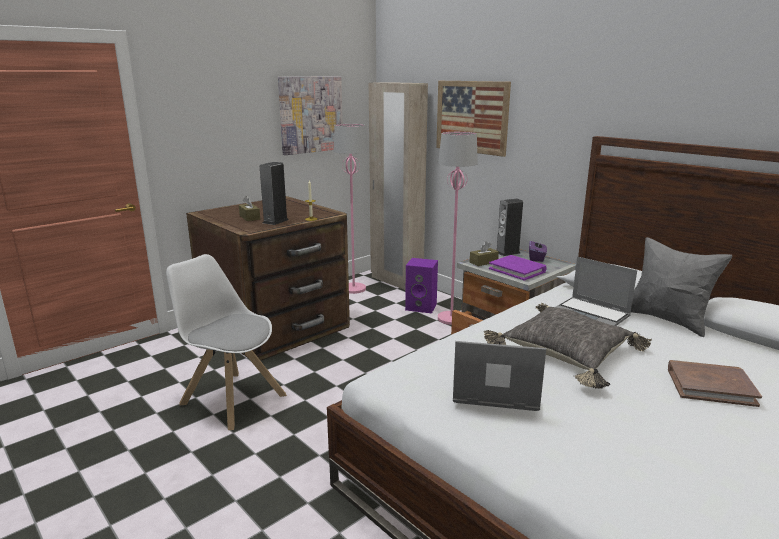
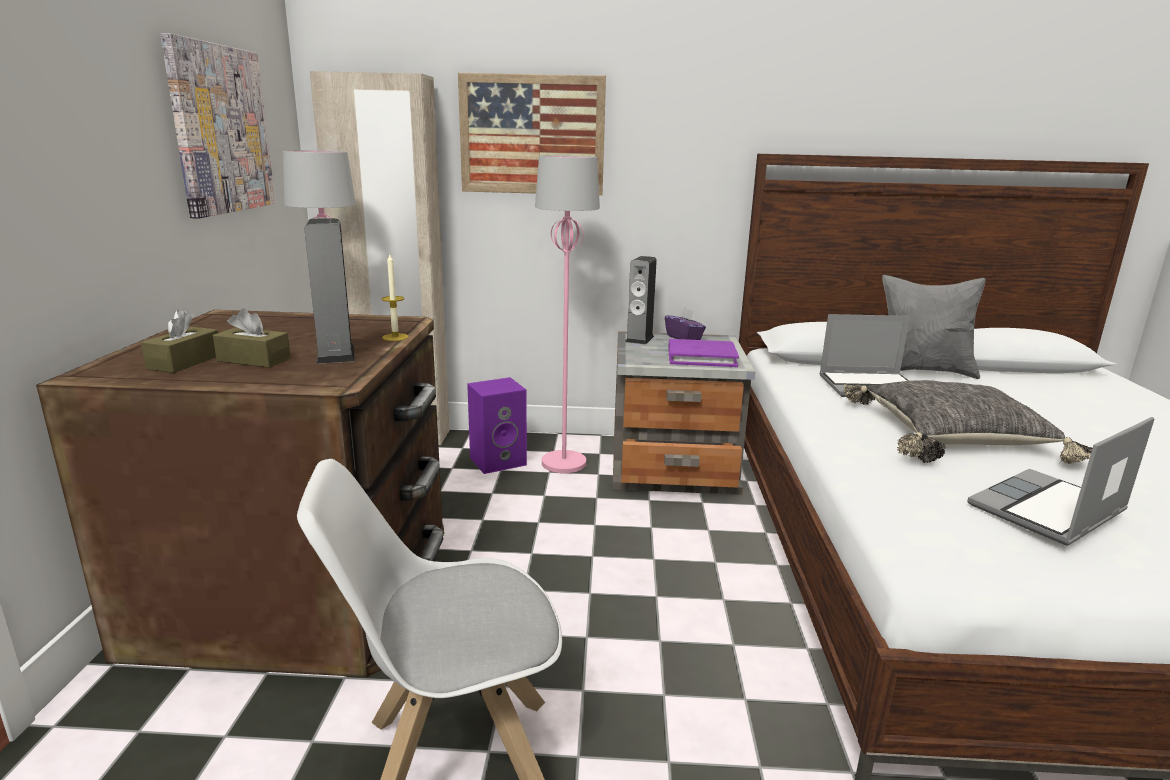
camera: 45 degrees left, 0 degrees up
brown tissue box [470,241,499,266] -> brown tissue box moved to [141,309,218,373]
brown book [668,360,762,407] -> none

